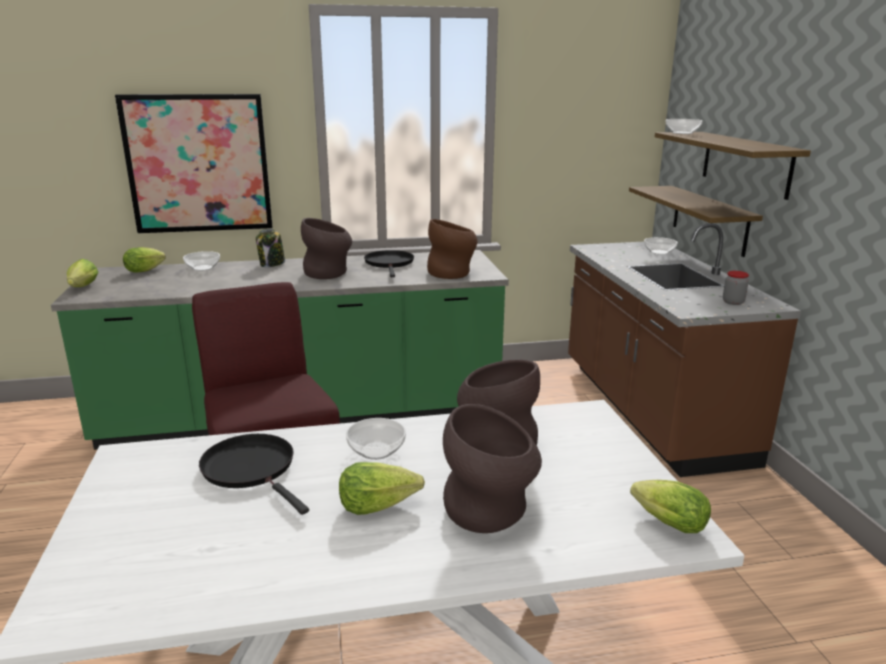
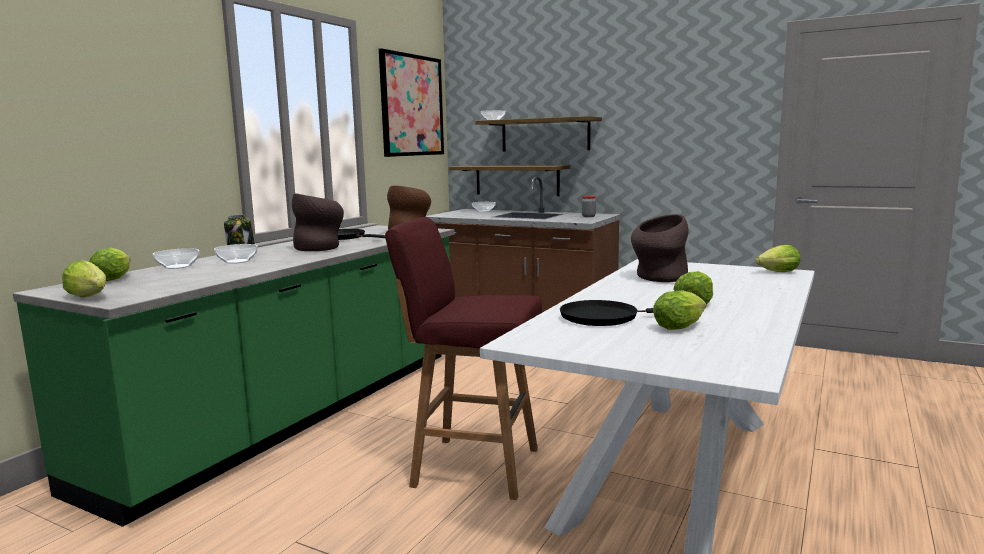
camera: 50 degrees left, 10 degrees down
picture [115,94,272,233] -> picture moved to [379,48,444,157]
bowl [346,418,406,460] -> bowl moved to [214,244,258,264]
brown vase [443,404,542,533] -> none
none -> lettuce [653,290,706,330]

